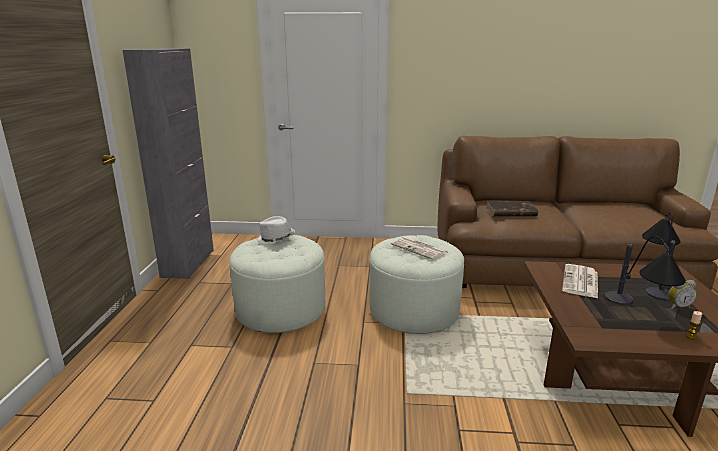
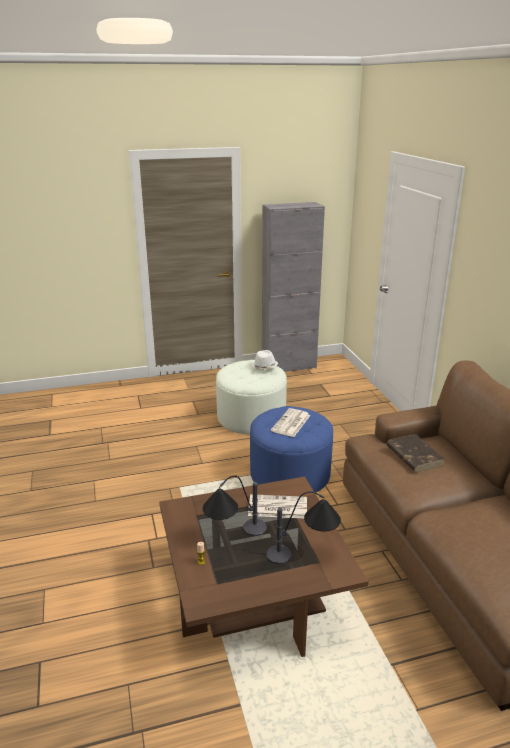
camera: 70 degrees right, 5 degrees up
white ottoman [370,235,464,334] -> blue ottoman [250,406,333,492]
alarm clock [668,280,697,310] -> none

